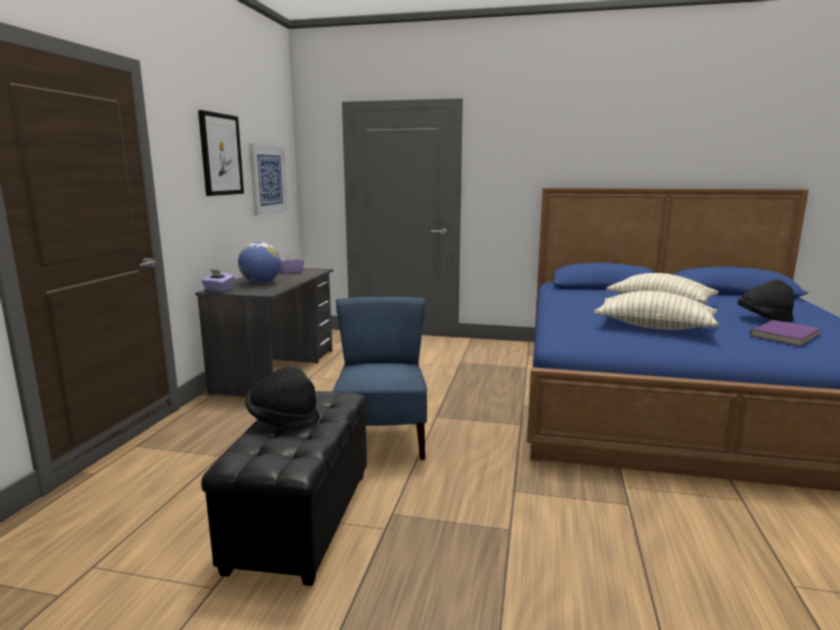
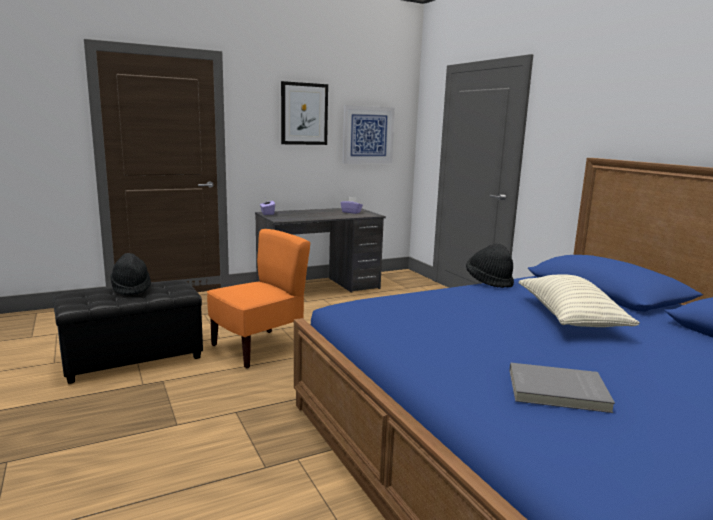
camera: 50 degrees right, 0 degrees up
globe [238,242,281,284] -> none
blue chair [332,297,428,460] -> orange chair [207,229,310,369]
pillow [594,291,719,330] -> none
black hat [737,279,794,322] -> black hat moved to [466,244,514,288]
purple book [750,320,821,346] -> grey book [510,363,615,413]

